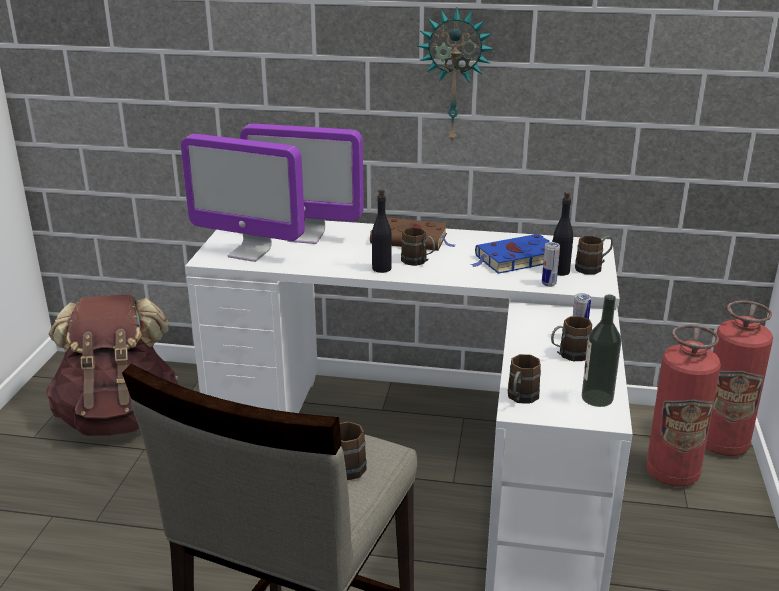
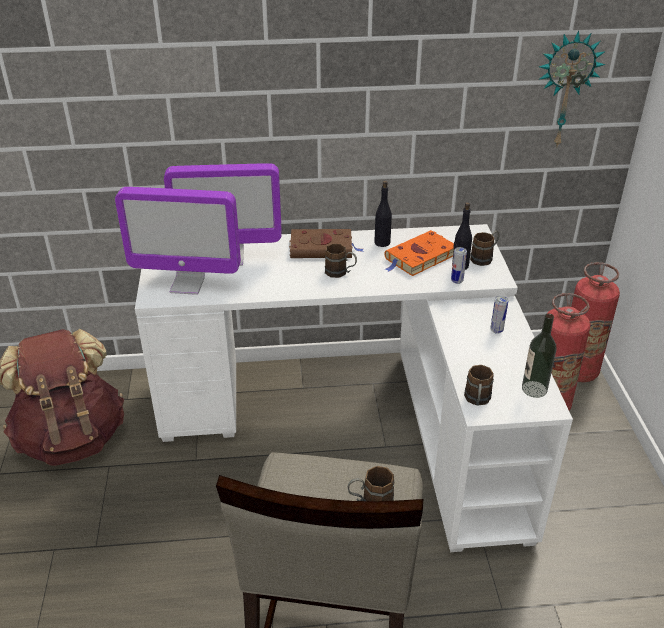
camera: 15 degrees left, 10 degrees up
black bottle [372,189,392,273] -> black bottle moved to [374,181,392,247]
wall clock [418,8,494,145] -> wall clock moved to [539,31,606,148]
blue book [470,234,549,274] -> orange book [385,230,454,276]
brown mug [551,316,592,361] -> none

